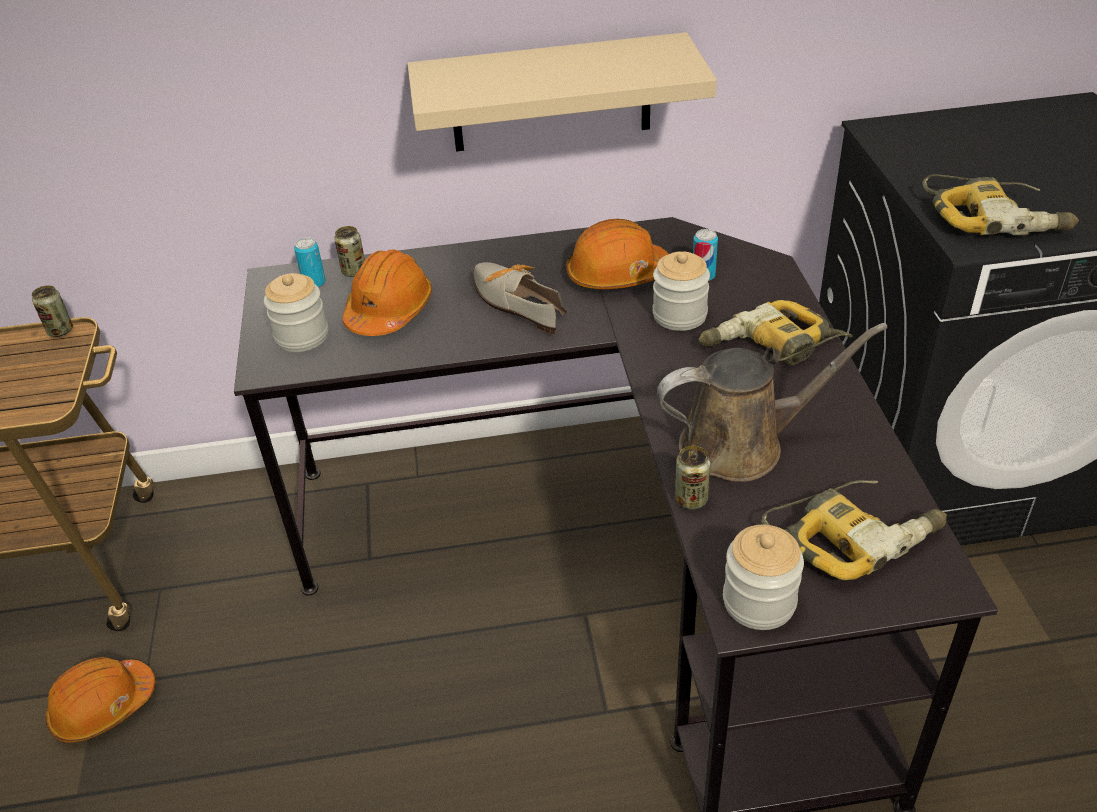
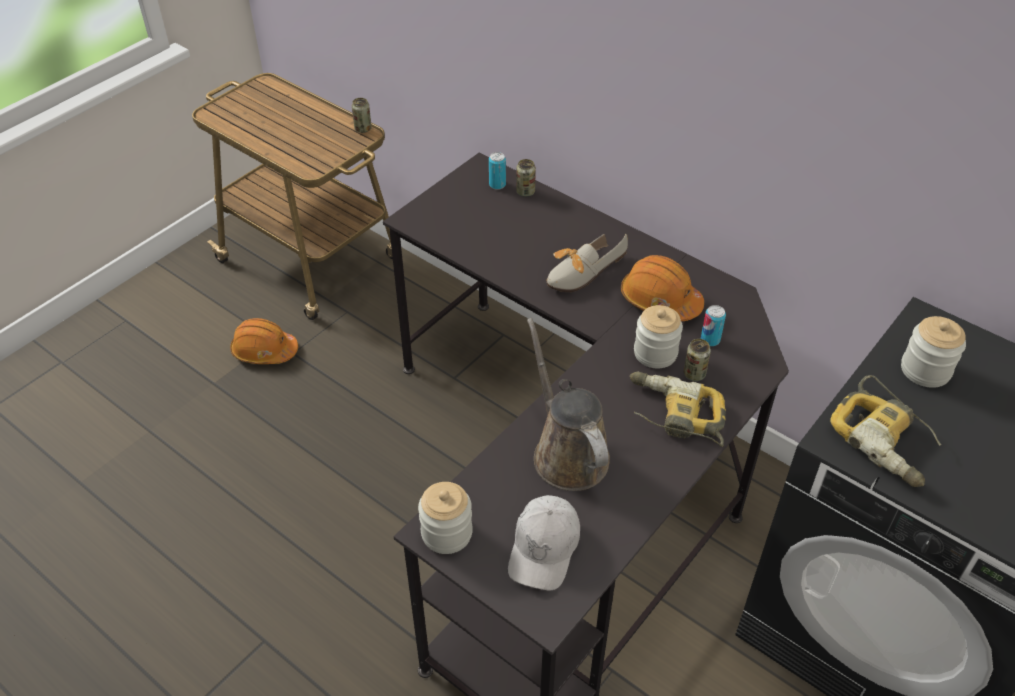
camera: 45 degrees right, 5 degrees up
jar [264,273,328,352] -> jar moved to [901,316,966,388]
orange hard hat [342,250,432,336] -> none
beige shelf [407,32,717,152] -> none
shoe [473,262,567,335] -> shoe turned 135 degrees counterclockwise [546,234,628,292]
brown watering can [657,323,888,482] -> brown watering can turned 150 degrees counterclockwise [527,318,610,491]
can [675,446,711,509] -> can moved to [684,339,711,381]
power drill [761,480,947,580] -> white cap [508,495,580,591]

